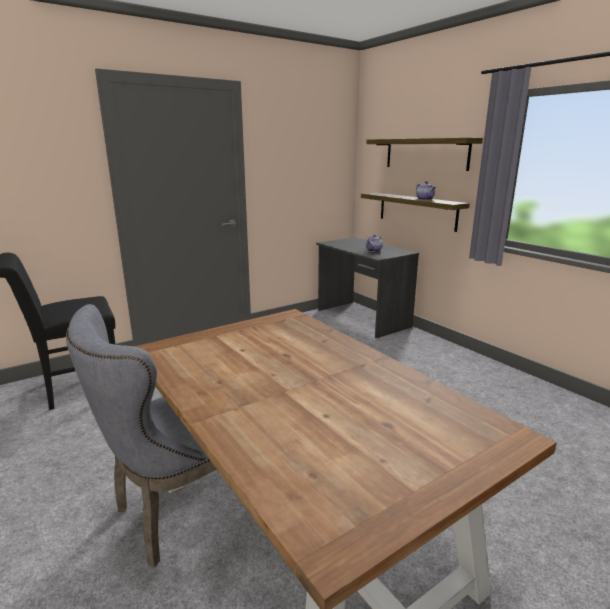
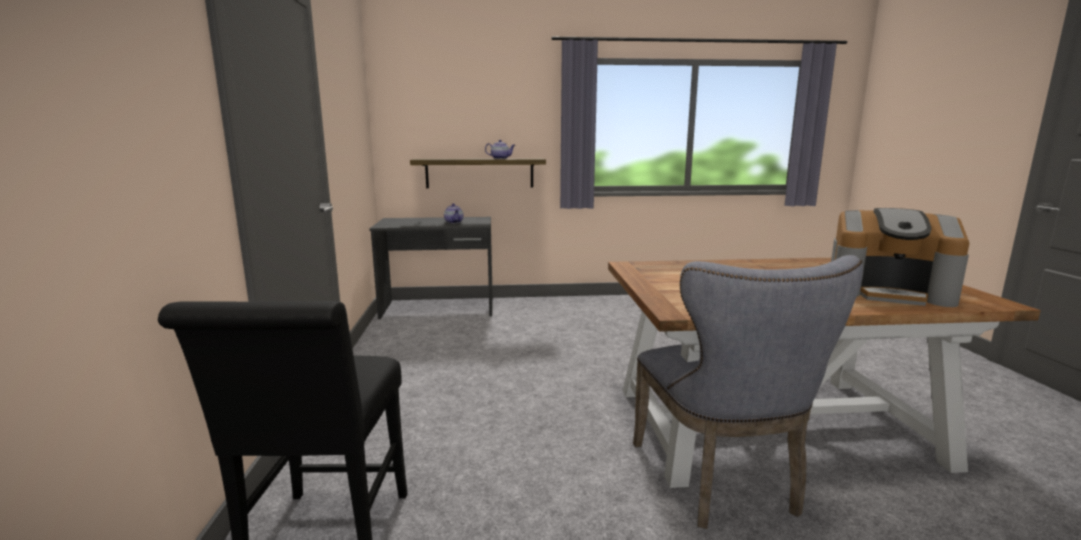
camera: 60 degrees left, 5 degrees down
shelf [366,138,483,171] -> none
none -> coffee machine [831,208,969,307]

